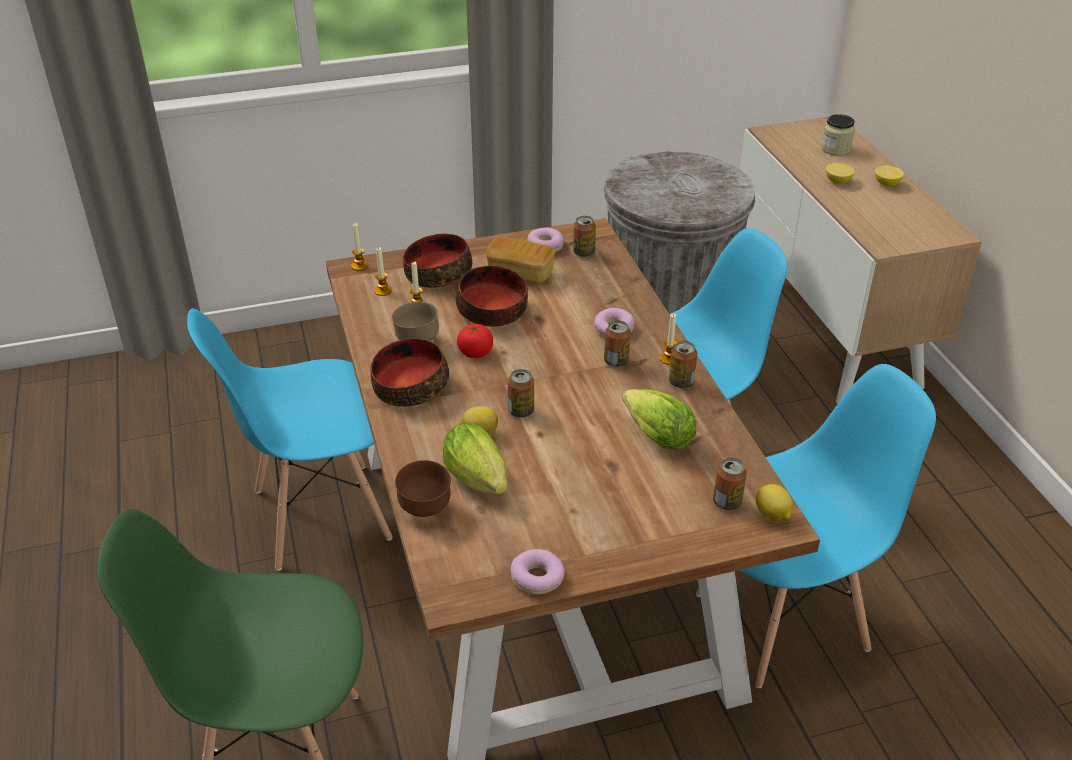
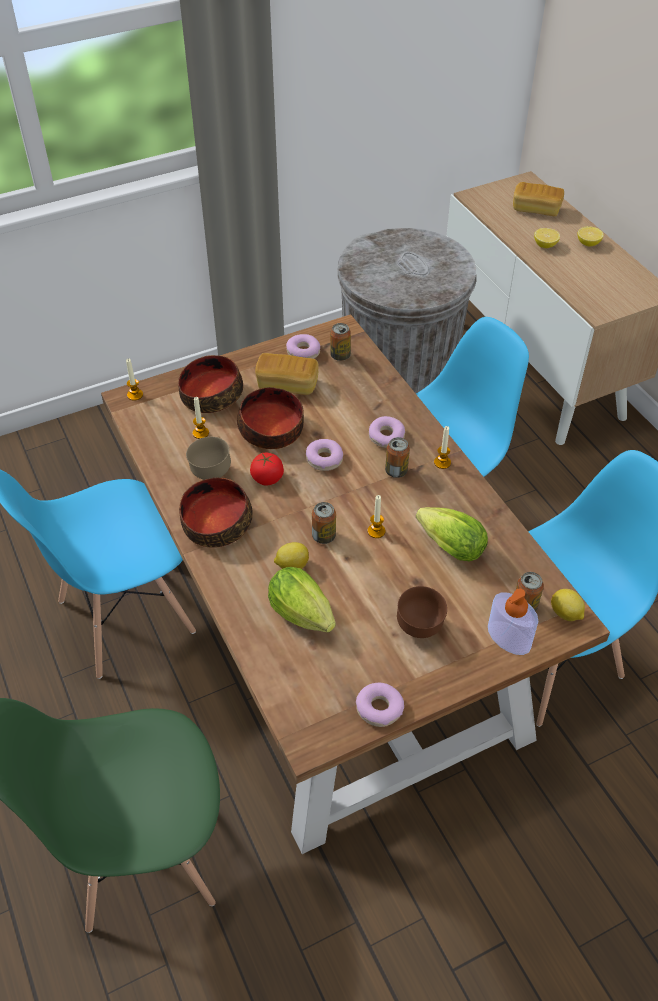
camera: 10 degrees left, 10 degrees up
candle [374,247,392,296] -> candle moved to [367,495,386,538]
brown bowl [395,460,451,517] -> brown bowl moved to [397,586,447,638]
can [669,341,697,388] -> none
jar [821,114,855,155] -> bread [513,182,564,216]
none -> donut [306,439,343,471]
none -> soap dispenser [488,588,538,655]

